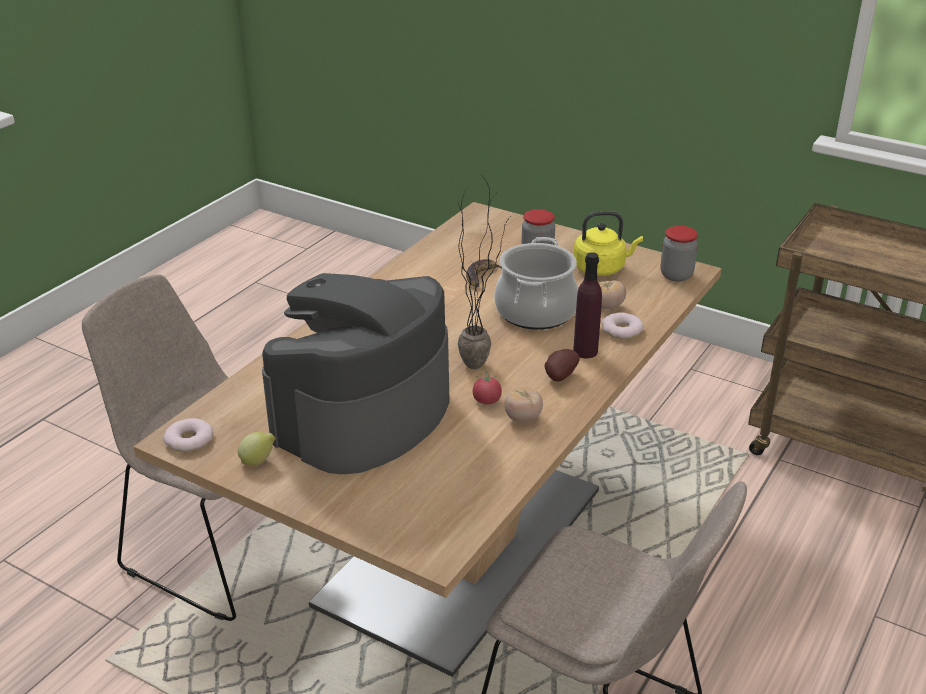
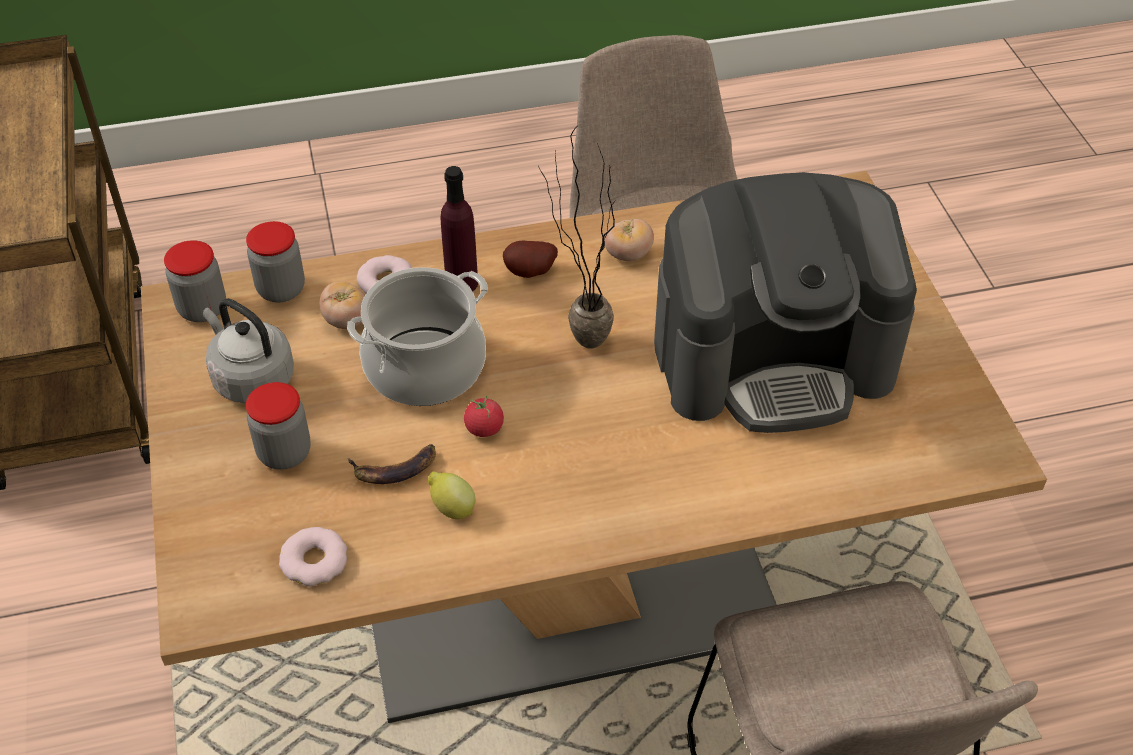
camera: 135 degrees left, 15 degrees up
donut [163,418,213,452] -> donut moved to [279,527,347,586]
lemon [238,432,276,466] -> lemon moved to [428,472,476,519]
tomato [473,372,502,404] -> tomato moved to [464,396,504,437]
yellow kettle [574,211,643,276] -> grey kettle [203,299,294,403]
none -> jar [246,221,305,302]

